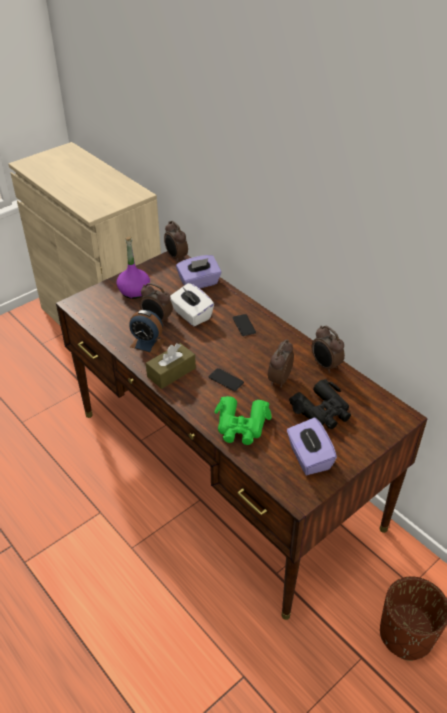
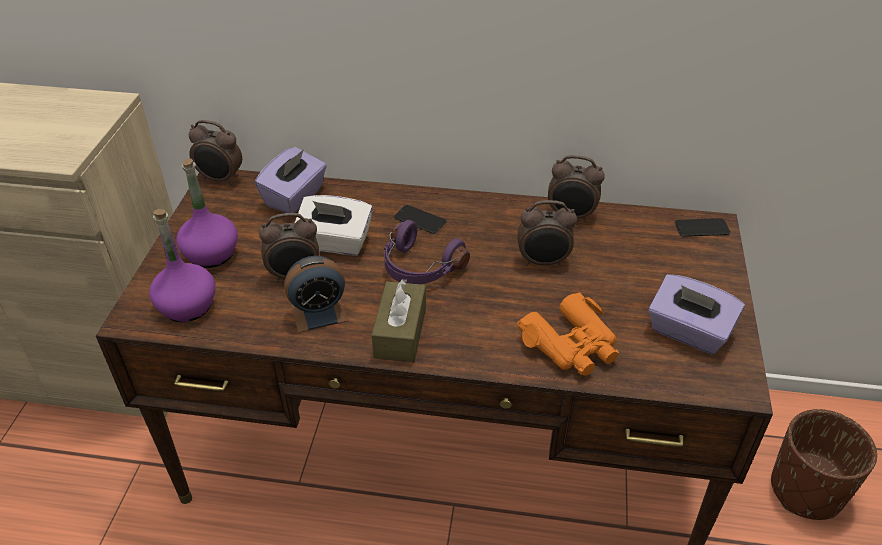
camera: 40 degrees left, 0 degrees up
phone [209,368,244,391] -> phone moved to [675,218,730,237]
green binoculars [214,396,272,445] -> orange binoculars [518,292,619,376]
alarm clock [268,339,294,387] -> alarm clock turned 75 degrees counterclockwise [517,200,577,267]
black binoculars [289,379,351,429] -> none
none -> purple bottle [149,209,215,322]
none -> purple headphones [384,220,470,284]

